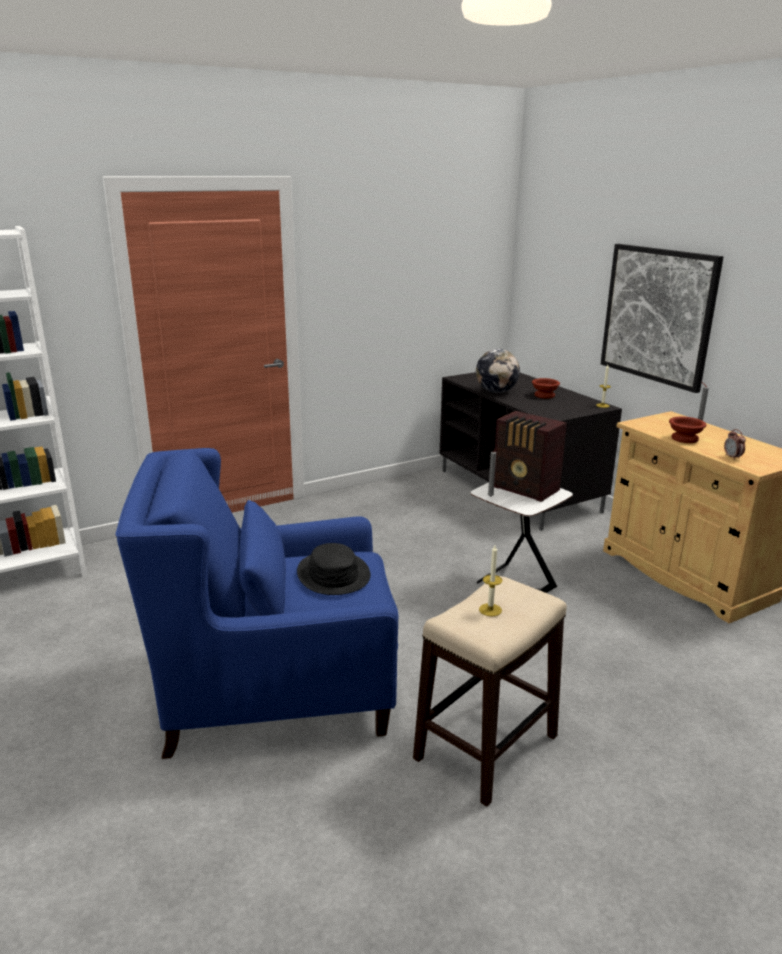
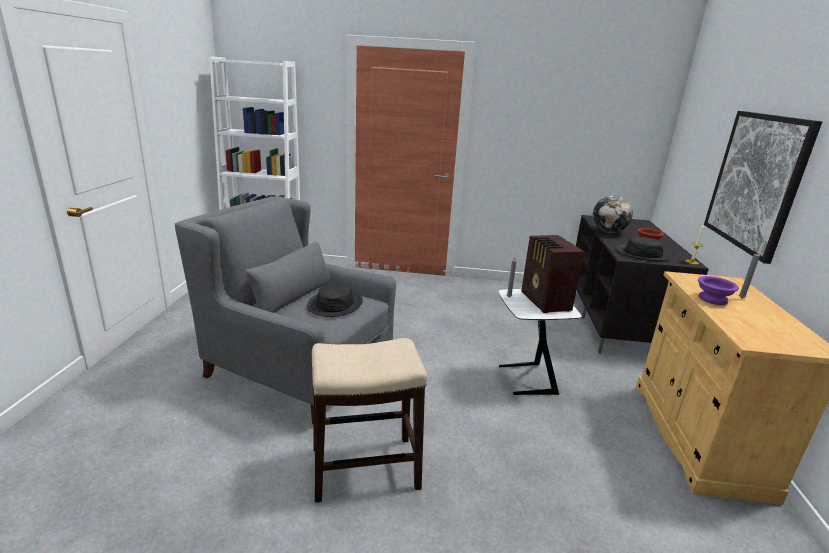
camera: 35 degrees right, 0 degrees up
blue armchair [115,448,399,759] -> grey armchair [175,196,396,425]
candle [479,546,503,616] -> none
brown bowl [669,417,706,443] -> purple bowl [698,276,739,305]
alarm clock [724,429,746,460] -> none
none -> black hat [616,237,673,261]

